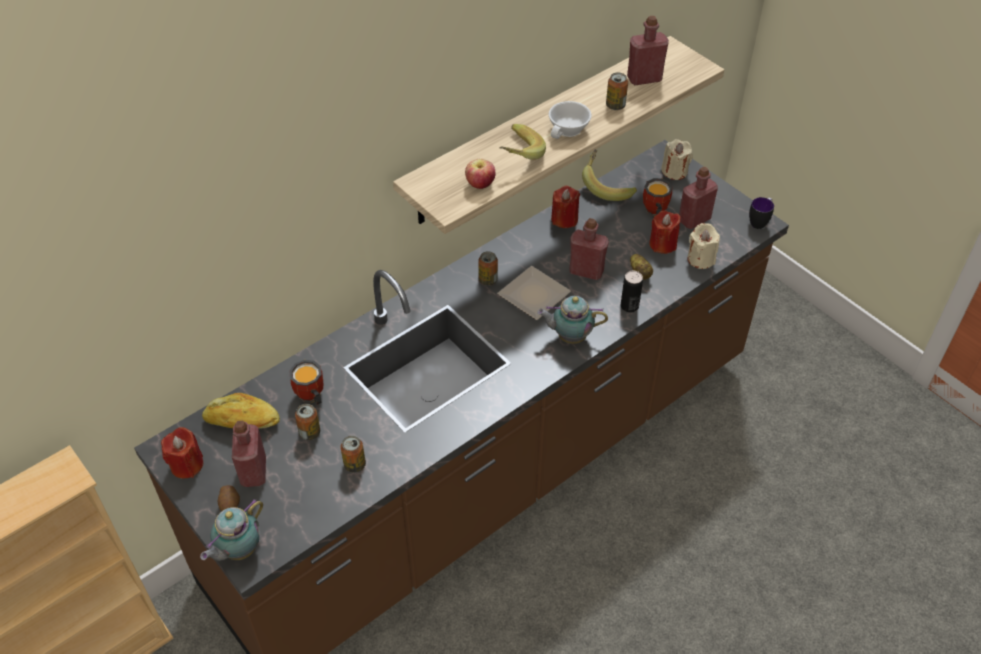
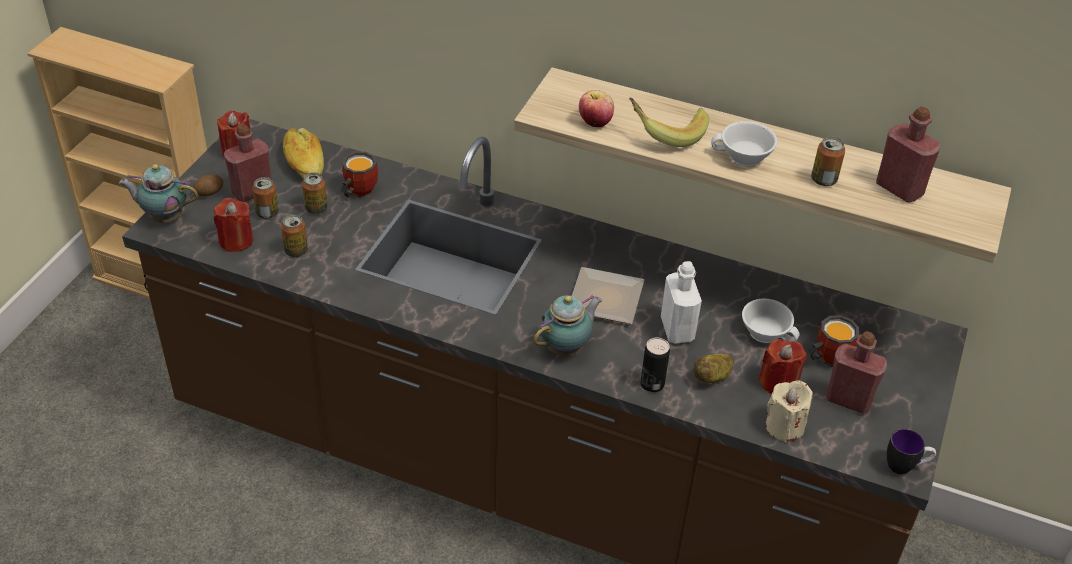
camera: 60 degrees right, 5 degrees down
can [478,251,498,286] -> can moved to [252,177,279,219]
teapot [537,296,608,344] -> teapot turned 75 degrees clockwise [533,295,602,356]
red candle [551,186,580,228] -> red candle moved to [214,198,253,252]
red bottle [569,218,609,280] -> white bottle [661,261,702,343]
banana [582,149,637,201] -> none
beige candle [661,139,693,180] -> none
none -> white cup [742,299,799,343]

